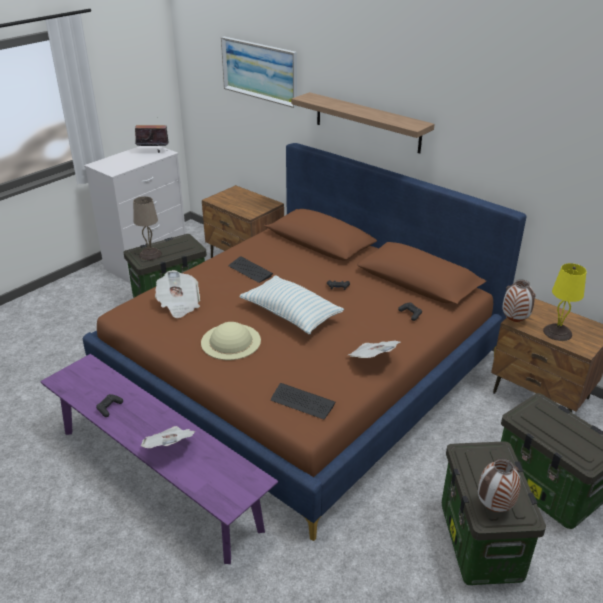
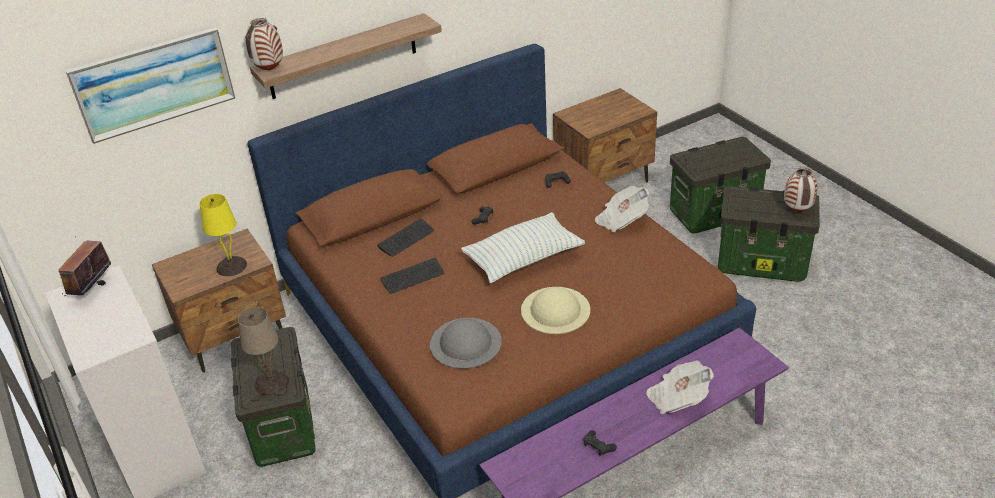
camera: 70 degrees left, 5 degrees up
newspaper [155,270,200,318] -> grey hat [430,318,502,369]
keyboard [271,383,335,419] -> keyboard moved to [377,218,434,257]
vase [503,279,535,322] -> vase moved to [245,18,283,70]
yellow table lamp [543,263,587,341] -> yellow table lamp moved to [199,194,247,276]

